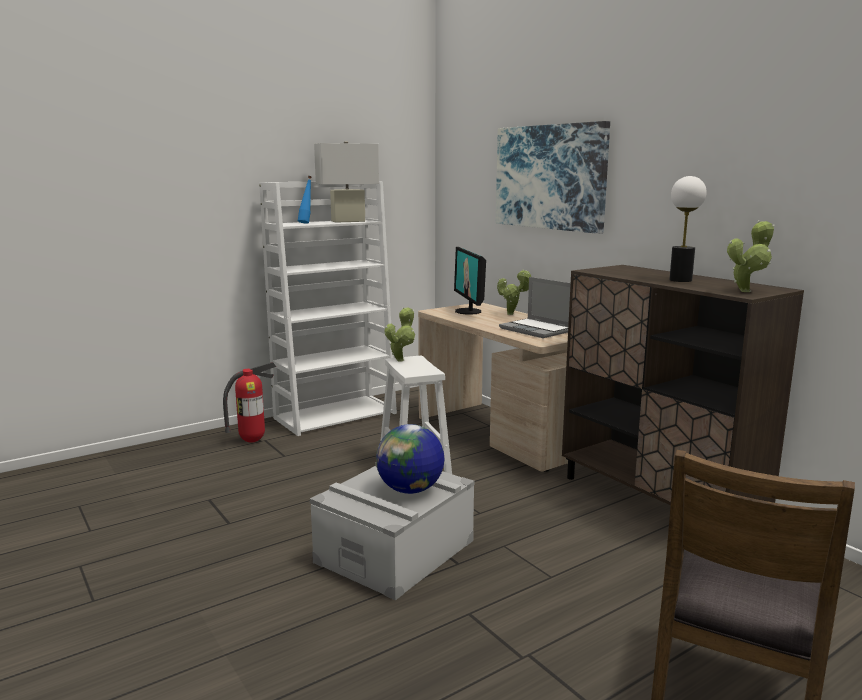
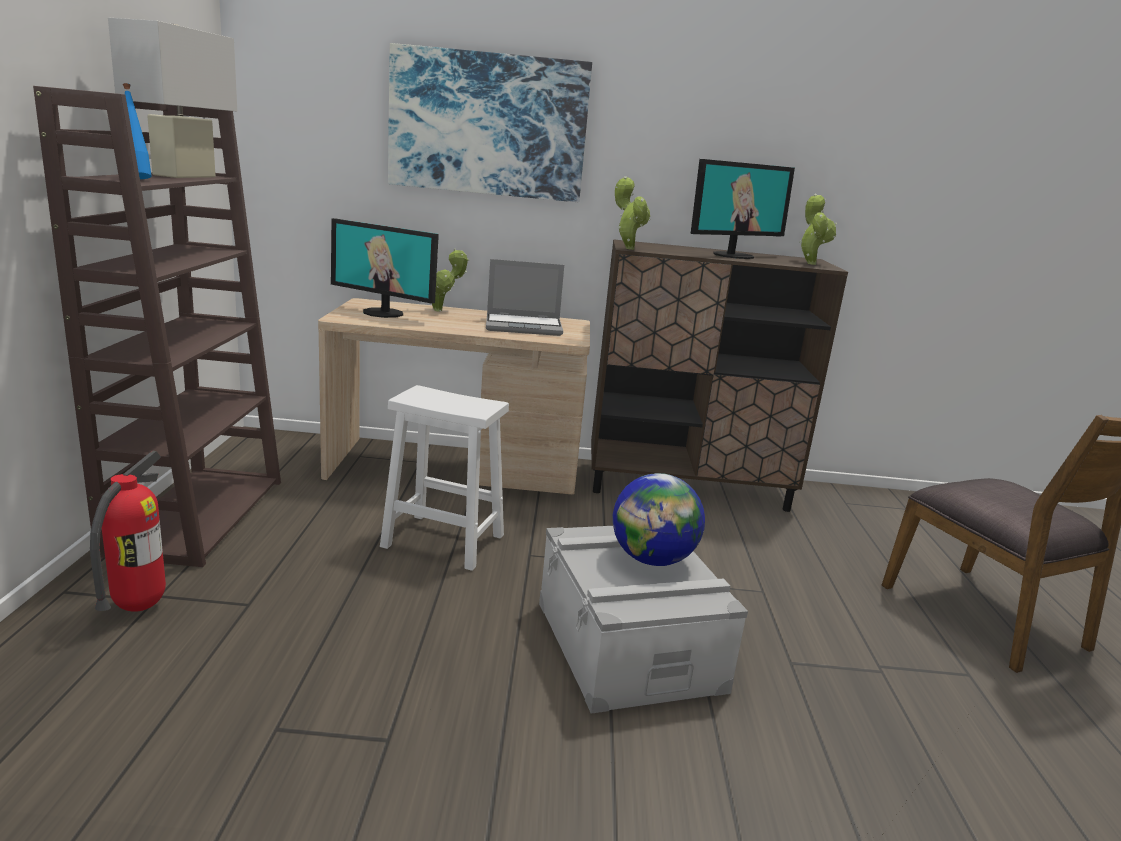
camera: 55 degrees left, 5 degrees up
white bookcase [259,181,397,436] -> brown bookcase [33,86,281,567]
potted plant [385,307,415,361] -> potted plant moved to [615,176,650,250]
table lamp [669,176,707,282] -> monitor [691,159,795,259]

